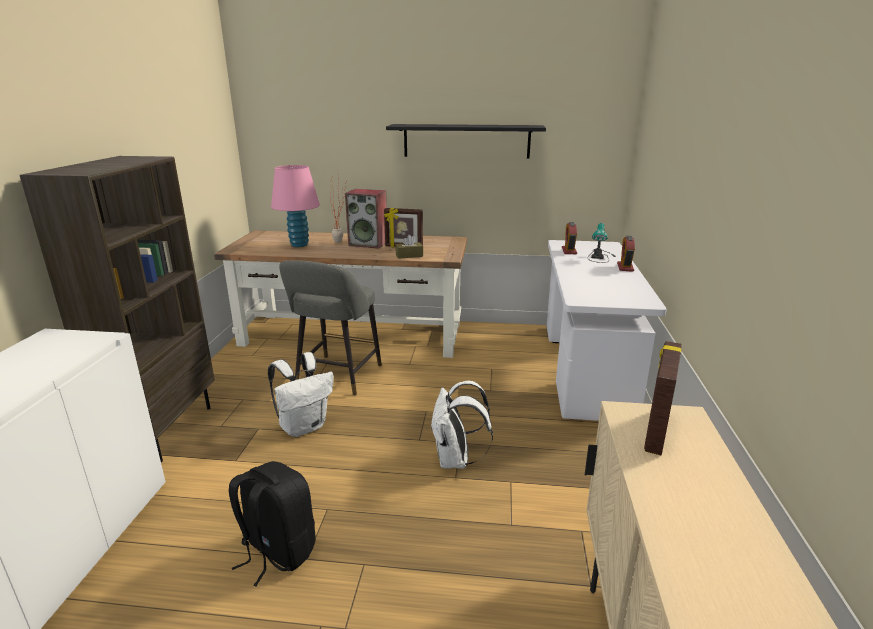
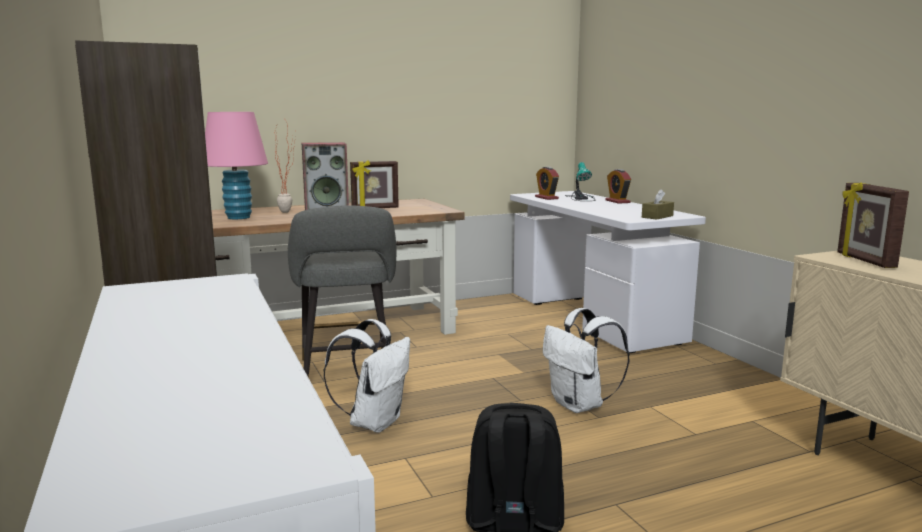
camera: 30 degrees left, 10 degrees down
black shelf [386,124,546,159] -> none
brown tissue box [395,235,423,259] -> brown tissue box moved to [642,189,674,220]

